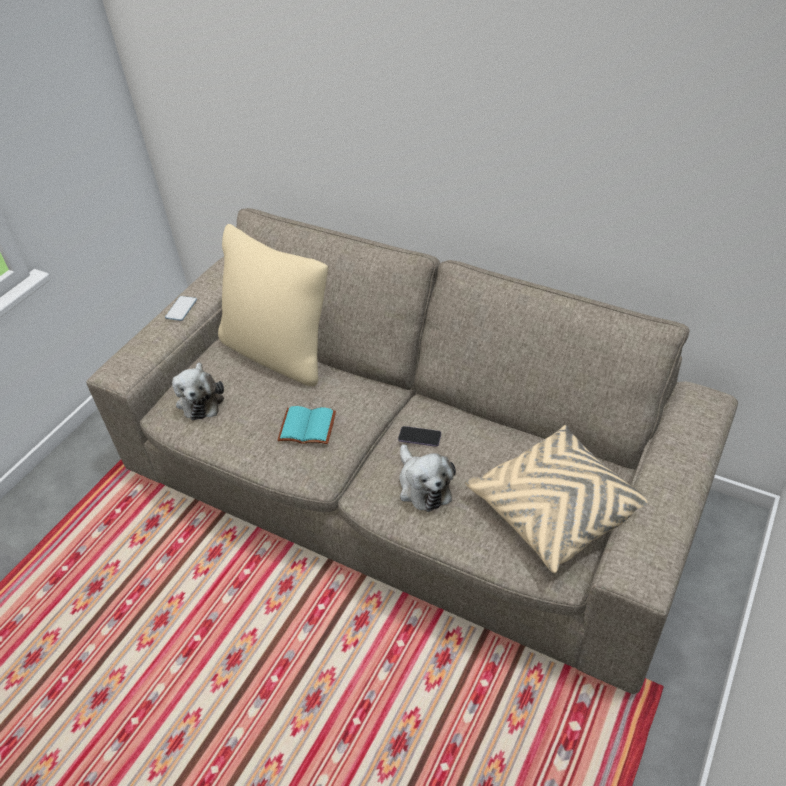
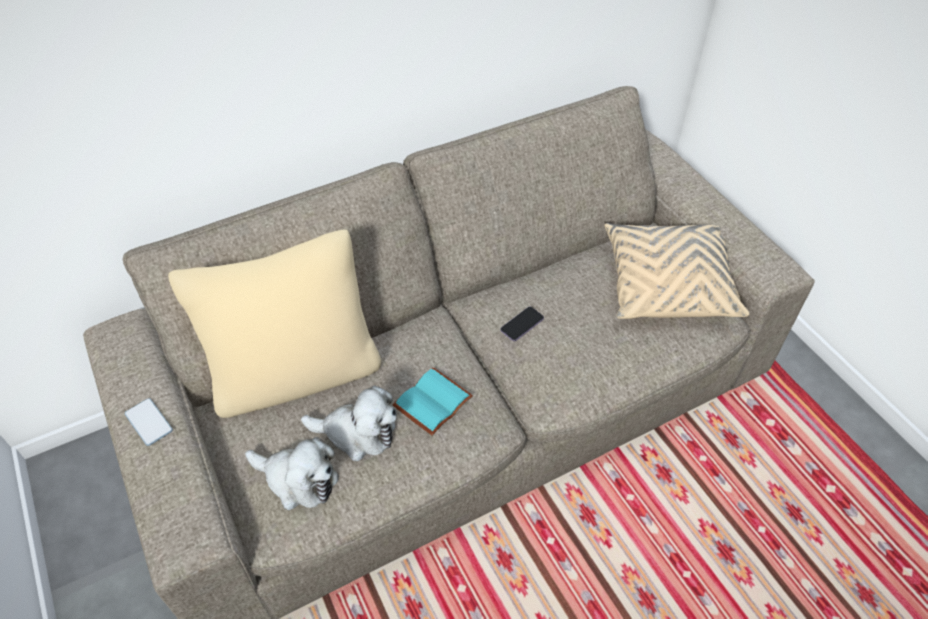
camera: 60 degrees left, 5 degrees up
plush toy [399,444,456,512] -> plush toy moved to [301,385,397,461]

